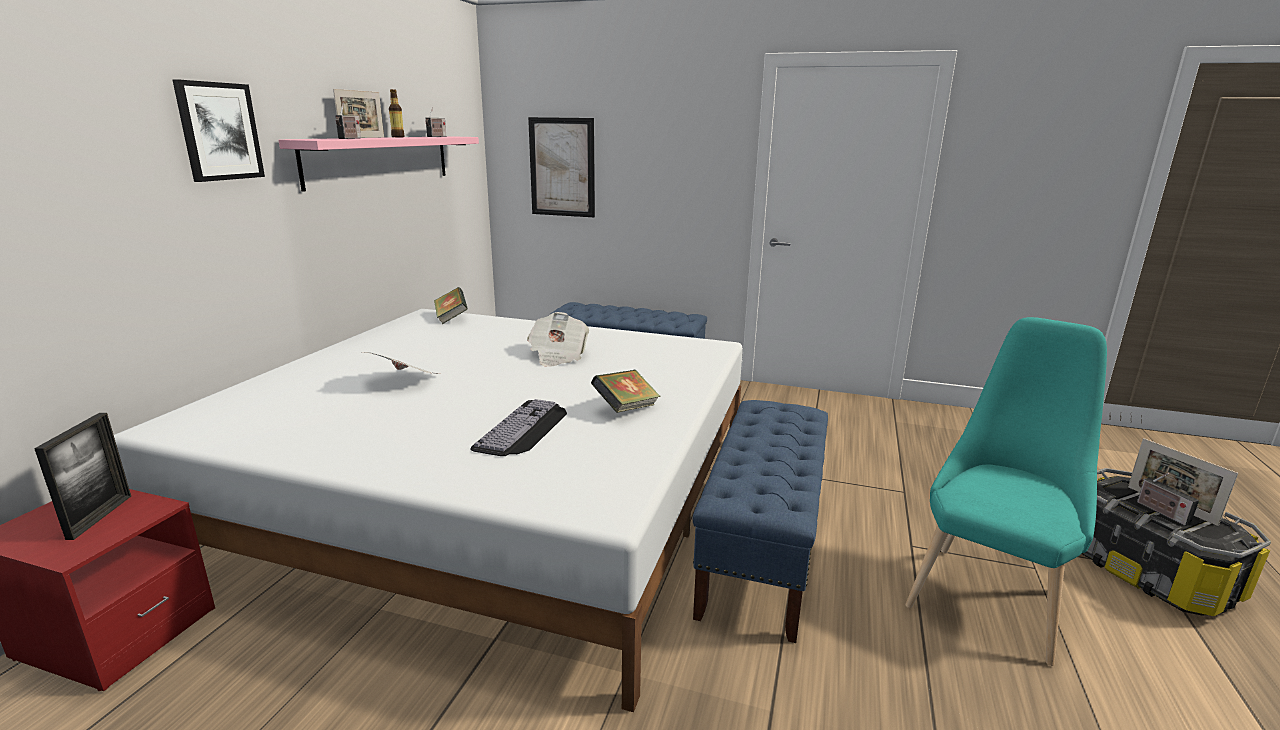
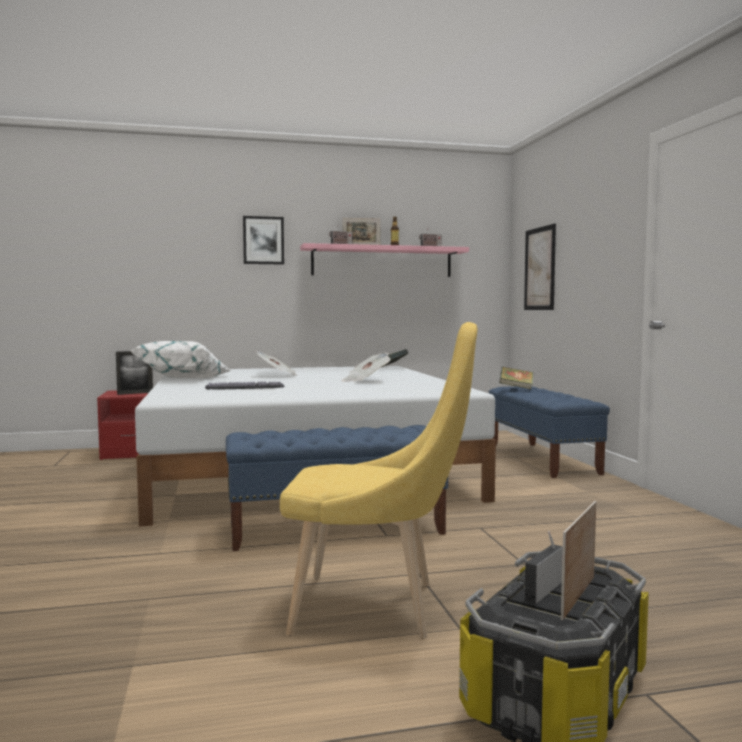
camera: 60 degrees right, 15 degrees down
book [591,370,660,413] -> book moved to [499,367,533,389]
turquoise chair [905,317,1107,666] -> yellow chair [280,322,477,639]
none -> white pillow [131,341,231,378]

